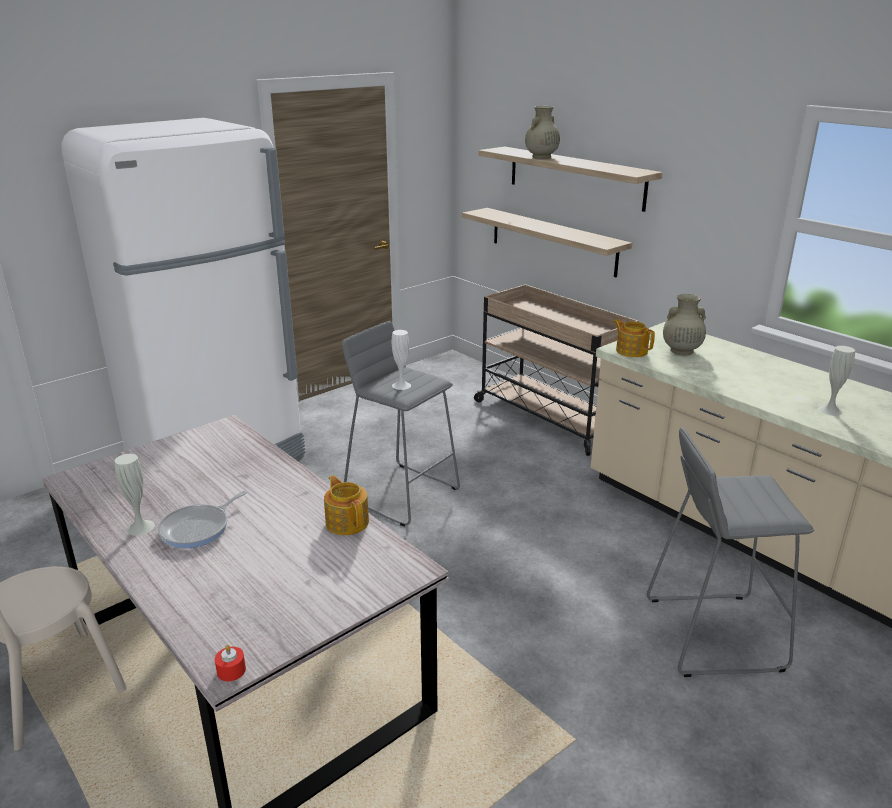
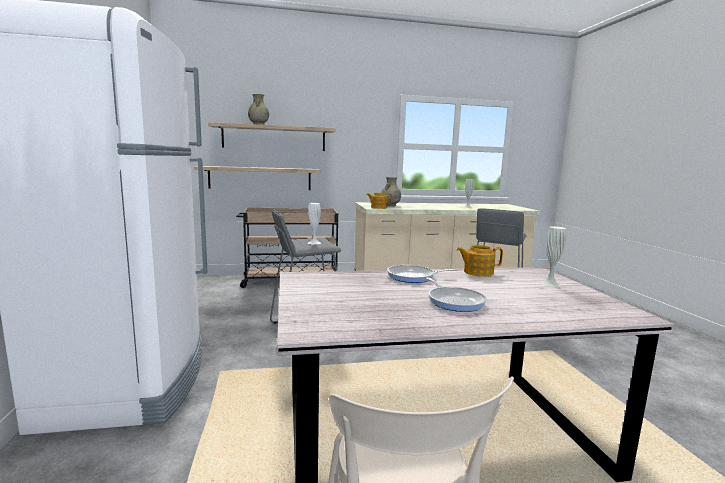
camera: 60 degrees left, 15 degrees down
white vase [115,454,155,536] -> white vase moved to [540,226,566,287]
red candle [215,645,246,681] -> none
none -> frying pan [387,265,458,283]

